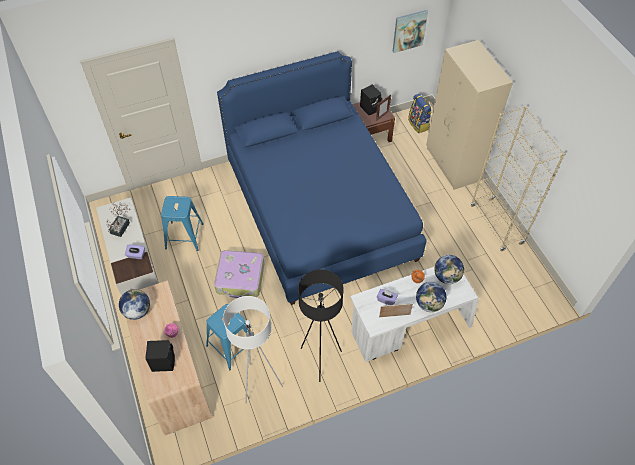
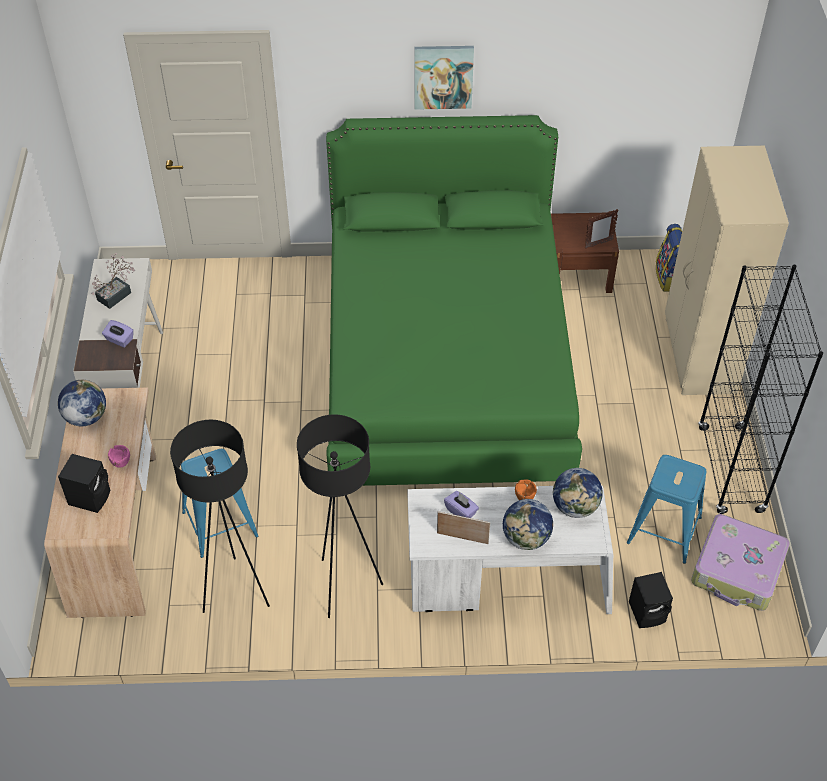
camera: 20 degrees right, 5 degrees down
blue stool [161,196,204,251] -> blue stool moved to [627,455,706,564]
suitcase [214,250,264,298] -> suitcase moved to [691,514,790,611]
blue bed [217,51,427,305] -> green bed [326,115,582,486]
white floor lamp [223,296,283,404] -> black floor lamp [170,420,270,613]
black speaker [360,84,382,115] -> black speaker moved to [629,572,673,628]
picture [393,10,428,53] -> picture moved to [414,46,474,110]
beige bookcase [471,106,565,251] -> black bookcase [698,264,823,514]

